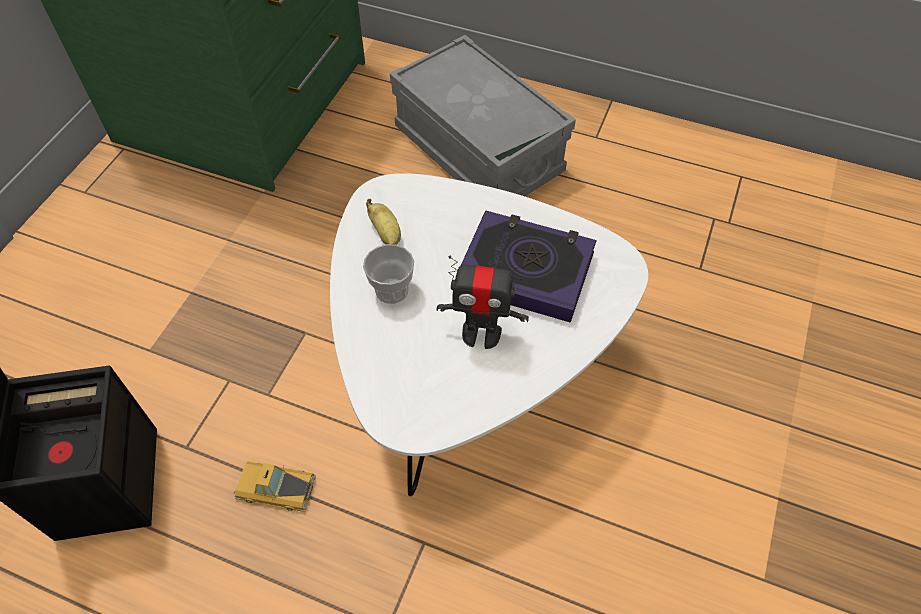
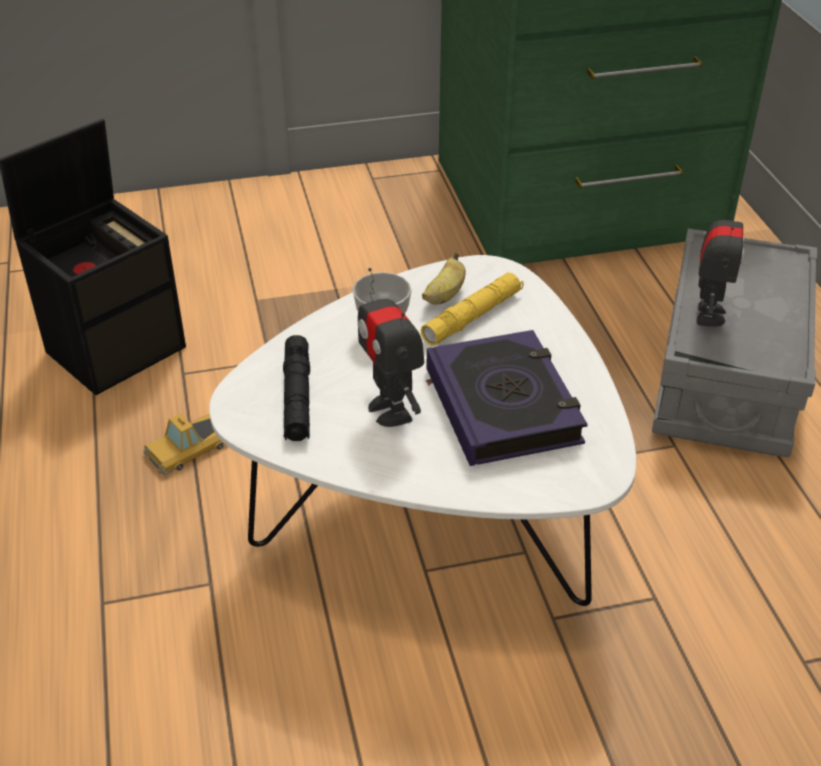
camera: 55 degrees right, 15 degrees down
toy car [234,461,316,512] -> toy car turned 105 degrees counterclockwise [143,413,225,475]
none -> black flashlight [283,335,310,441]
none -> yellow flashlight [421,272,524,346]
none -> toy robot [697,197,744,327]

